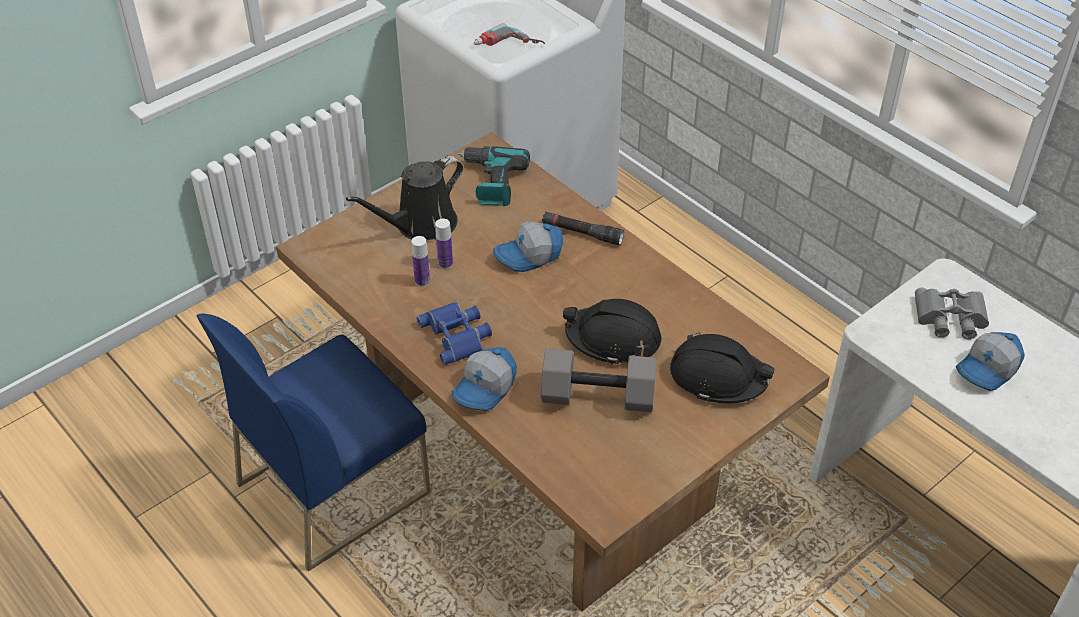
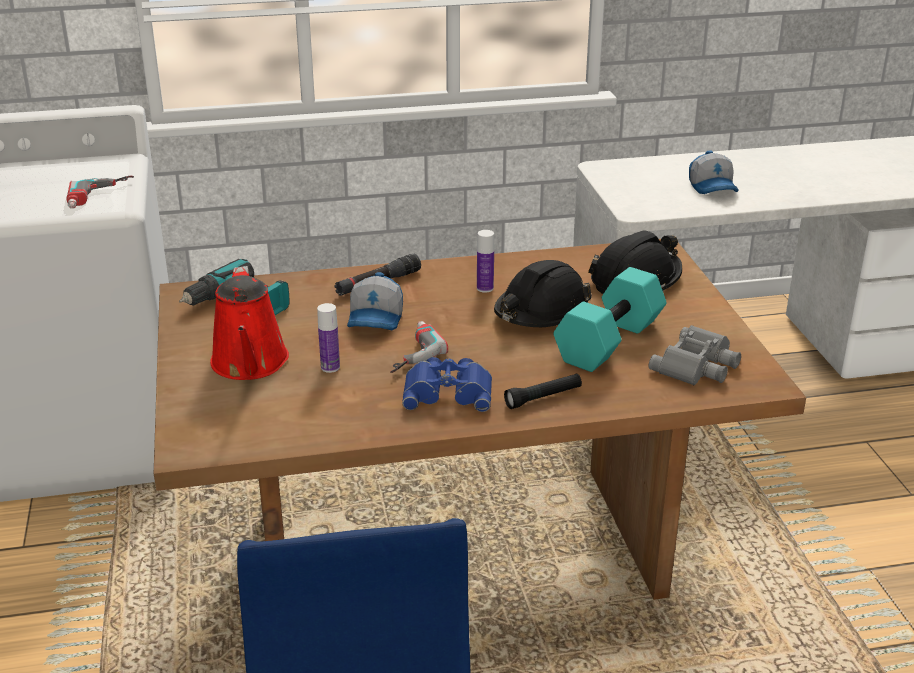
camera: 60 degrees left, 15 degrees down
black watering can [346,156,463,240] -> red watering can [210,266,289,380]
bottle [411,236,430,287] -> bottle moved to [477,230,494,293]
cap [452,347,517,411] -> black flashlight [504,374,582,409]
grey dumbbell [541,348,657,412] -> turquoise dumbbell [553,267,667,372]
grey binoculars [915,288,989,339] -> grey binoculars moved to [649,325,741,385]
none -> power drill [390,321,448,373]

